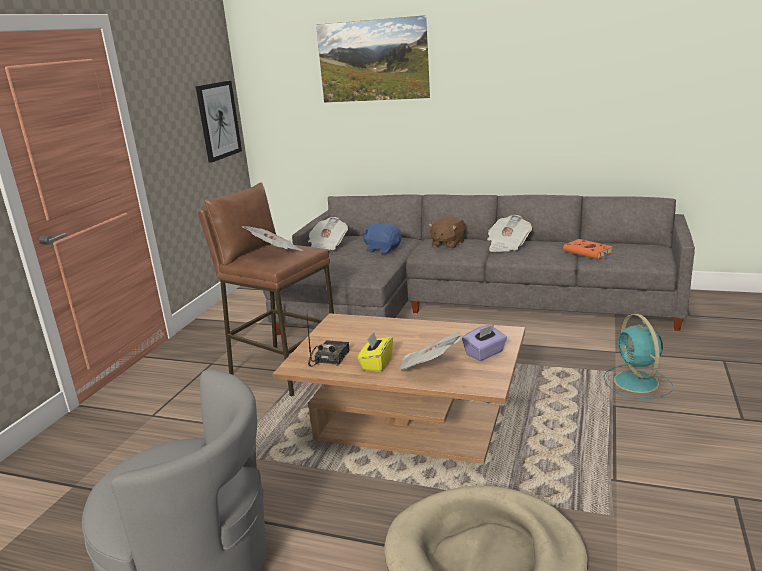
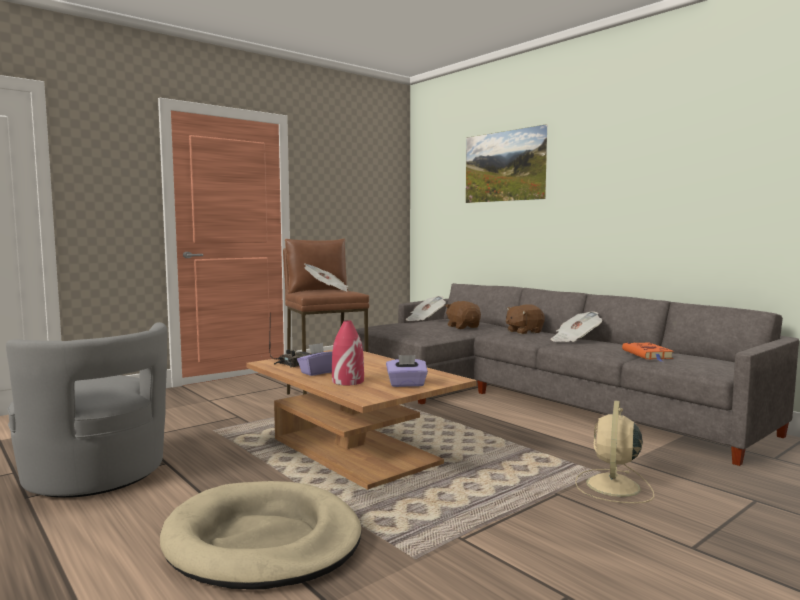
camera: 30 degrees right, 15 degrees down
picture [196,80,242,163] -> none
yellow tissue box [358,332,393,372] -> purple tissue box [297,343,332,376]
blue plush toy [364,222,402,254] -> brown plush toy [445,301,481,329]
newspaper [397,332,462,371] -> red vase [332,320,364,385]
turquoise fan [604,314,674,399] -> beige fan [575,400,654,503]

